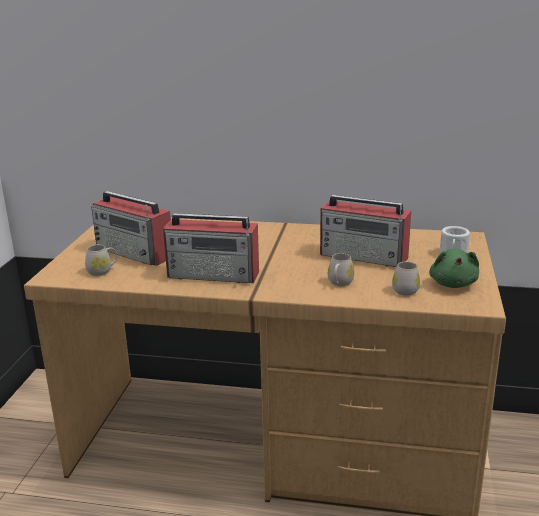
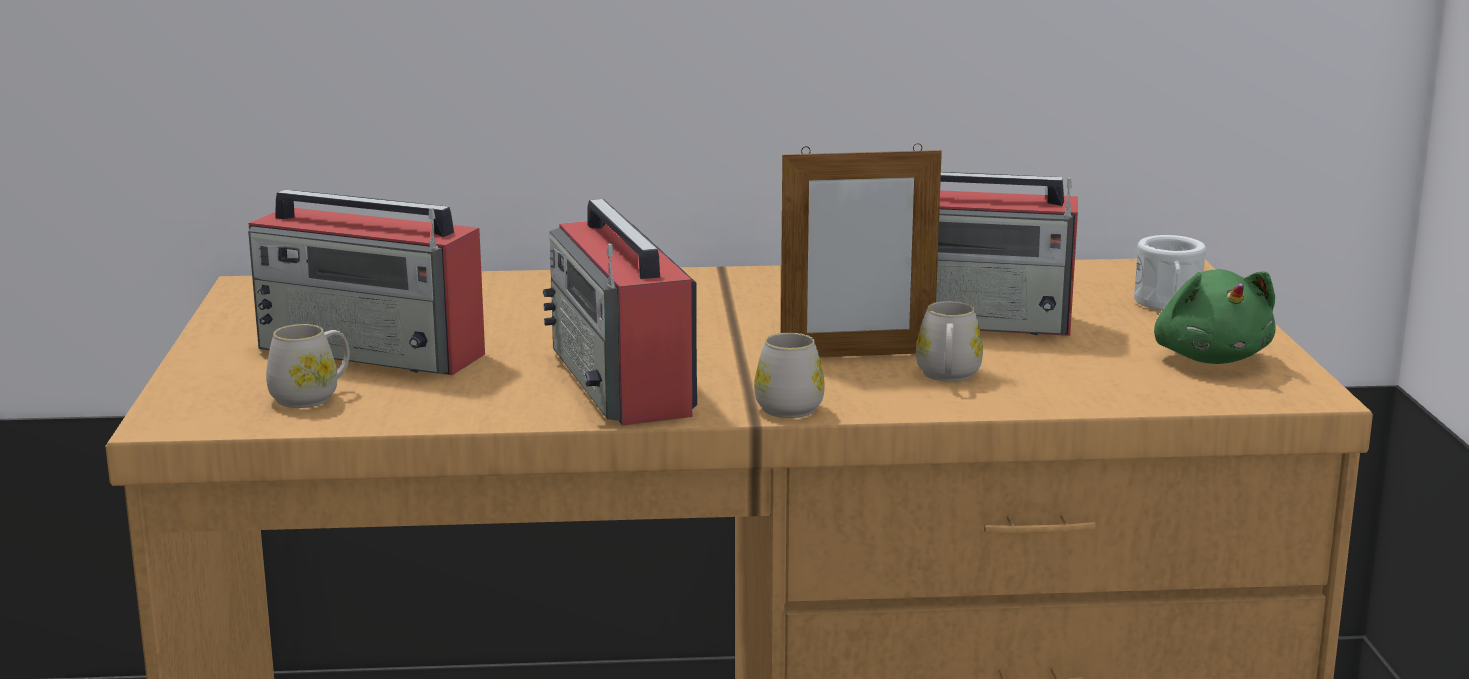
camera: 15 degrees left, 5 degrees down
radio [163,213,259,283] -> radio turned 75 degrees clockwise [543,199,697,426]
white mug [392,261,420,296] -> white mug moved to [754,333,825,418]
none -> picture frame [781,143,942,357]

